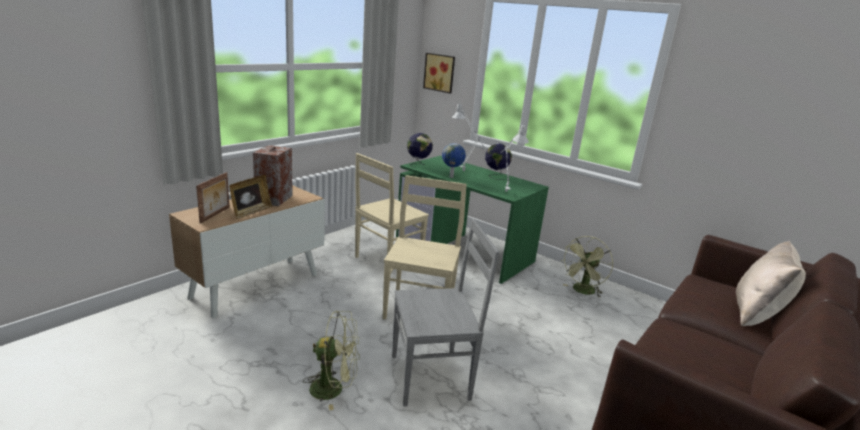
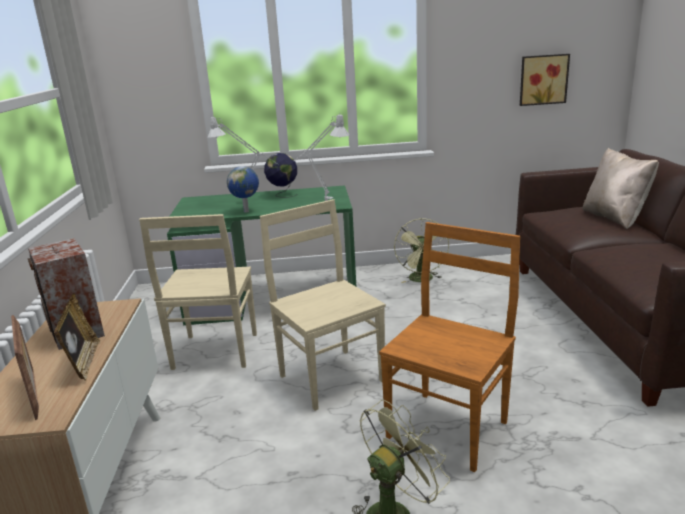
camera: 40 degrees left, 0 degrees up
grey chair [392,219,499,406] -> brown chair [379,222,520,472]
globe [407,133,433,168] -> none
picture [423,53,455,93] -> picture moved to [520,54,570,106]

